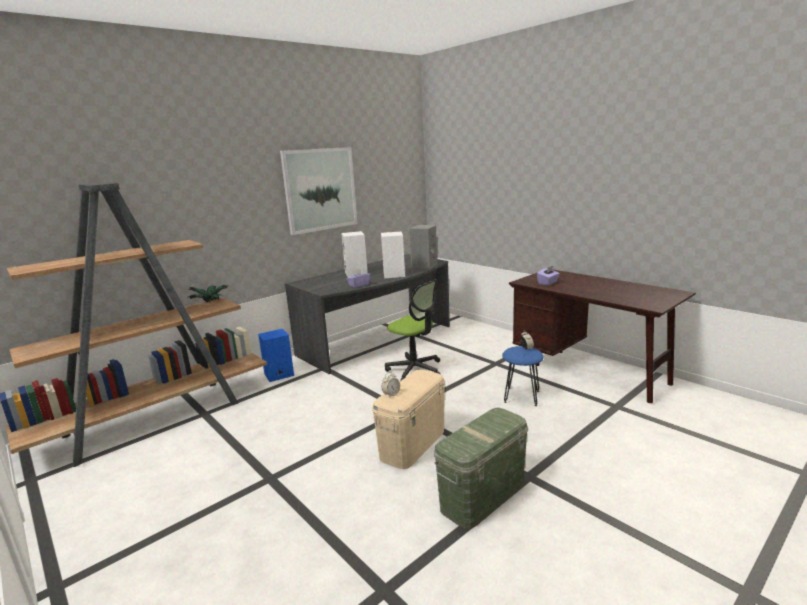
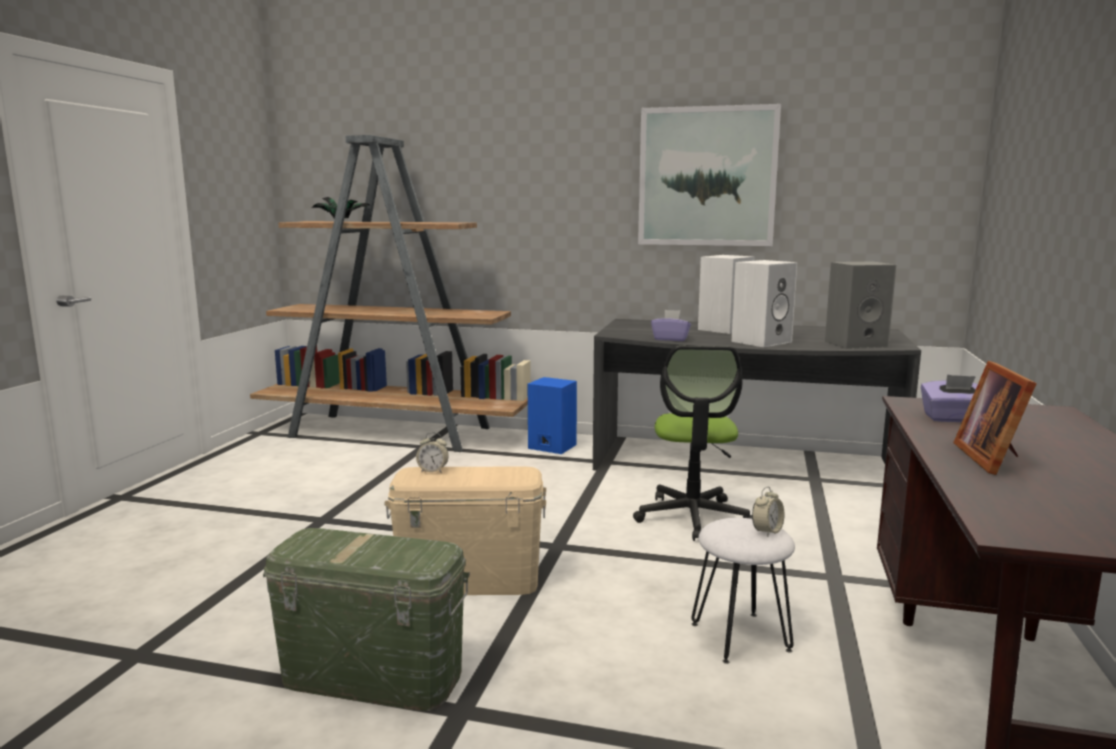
camera: 55 degrees right, 5 degrees down
potted plant [187,285,228,302] -> potted plant moved to [312,197,369,219]
blue stool [502,346,544,406] -> white stool [691,518,795,664]
none -> picture frame [953,361,1037,475]

